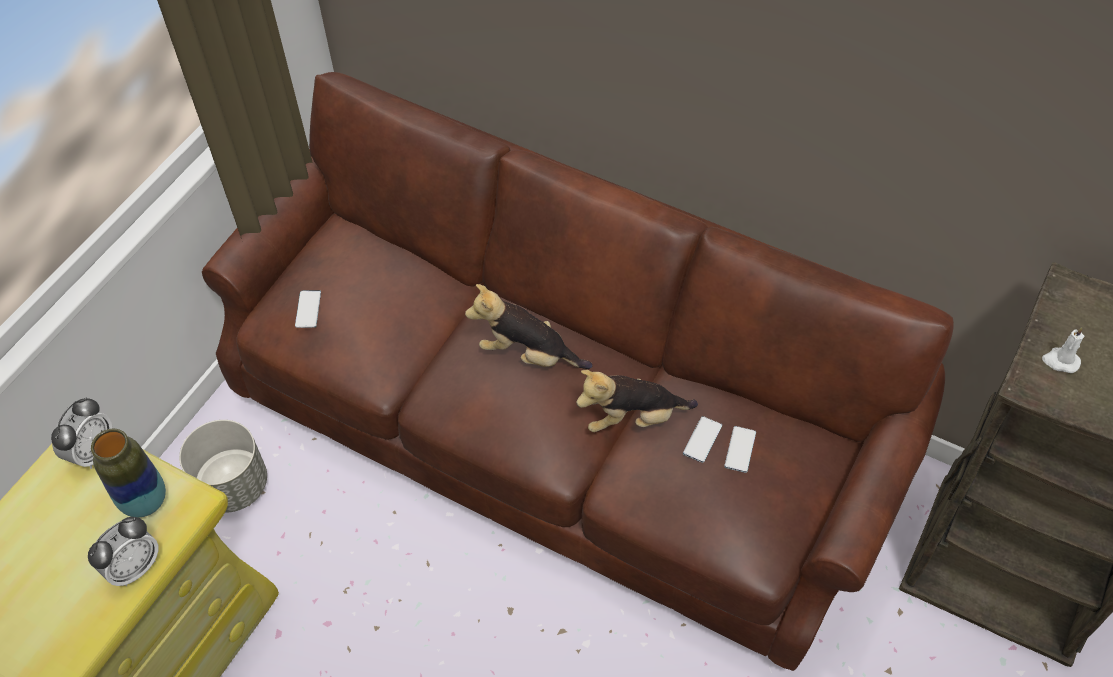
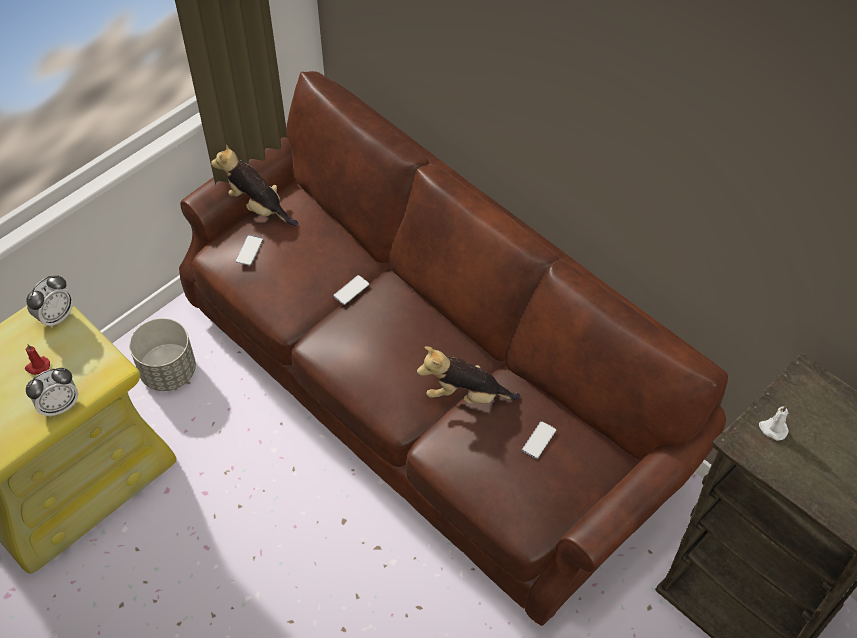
camera: 15 degrees right, 0 degrees up
vase [91,429,166,517] -> none
plush toy [465,284,592,369] -> plush toy moved to [211,145,298,226]
phone [683,416,722,463] -> phone moved to [333,275,370,305]
none -> red candle [25,344,50,375]

